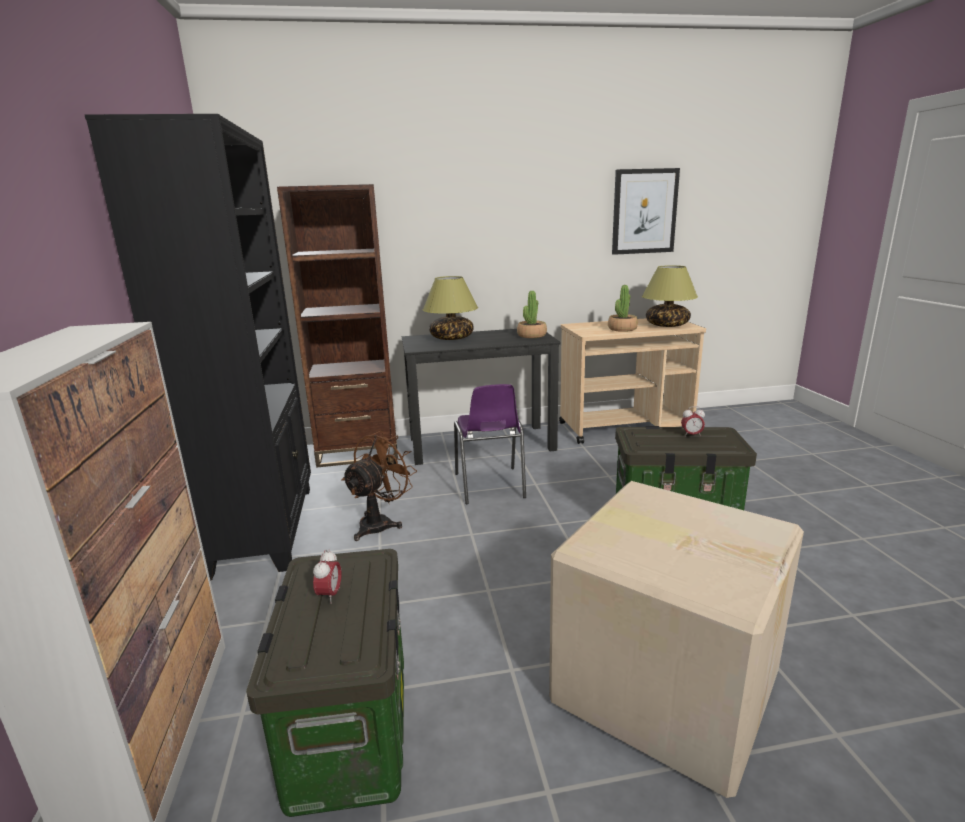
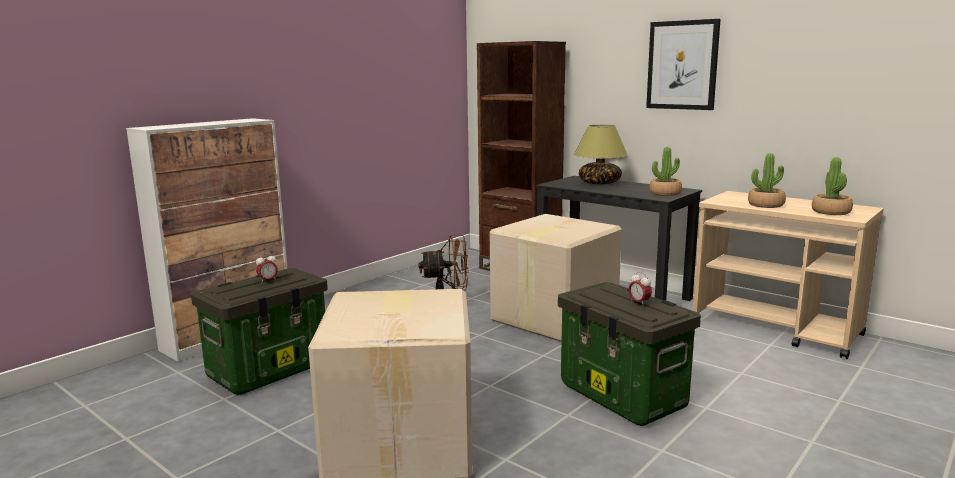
camera: 50 degrees right, 5 degrees down
black bookcase [85,114,311,581] -> none
purple chair [454,384,526,504] -> cardboard box [490,214,622,342]
picture [612,168,680,255] -> picture moved to [646,19,721,110]
table lamp [642,265,698,327] -> potted plant [812,157,853,215]

